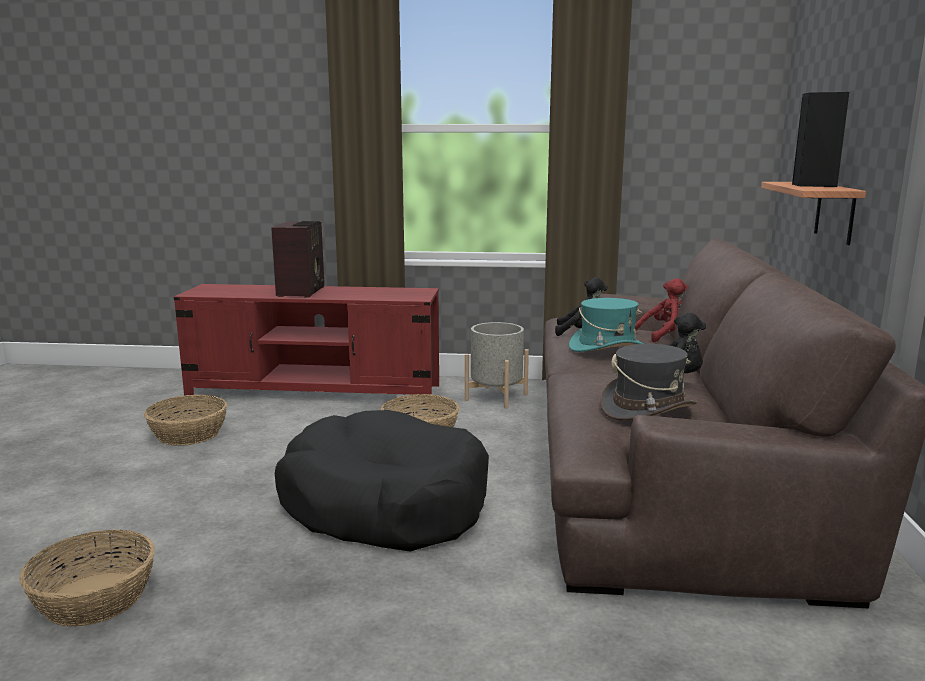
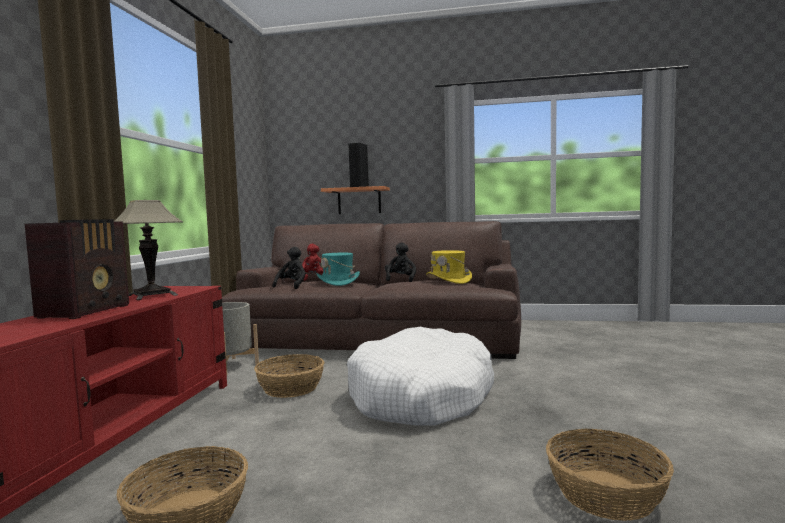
camera: 85 degrees left, 10 degrees down
radio [271,221,324,297] -> radio turned 90 degrees clockwise [25,219,129,319]
black dog bed [275,410,489,551] -> white dog bed [347,327,494,426]
grey hat [600,344,697,421] -> yellow hat [426,250,472,284]
none -> table lamp [114,200,183,300]

